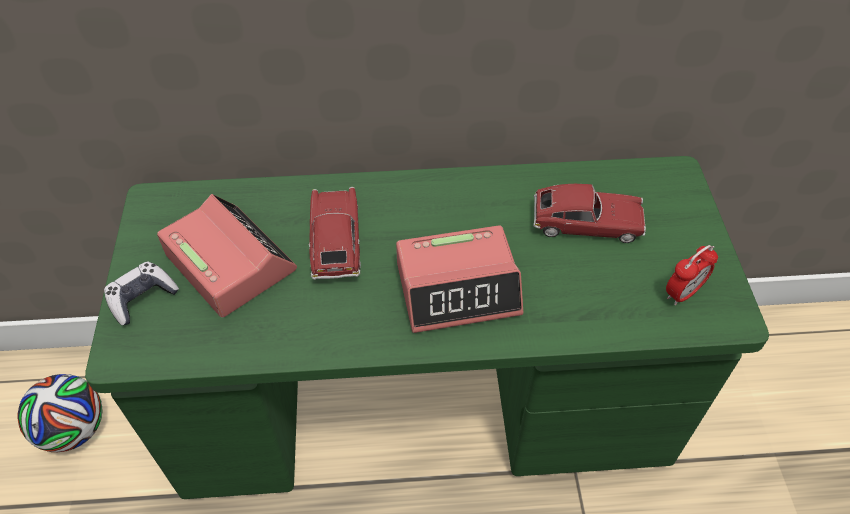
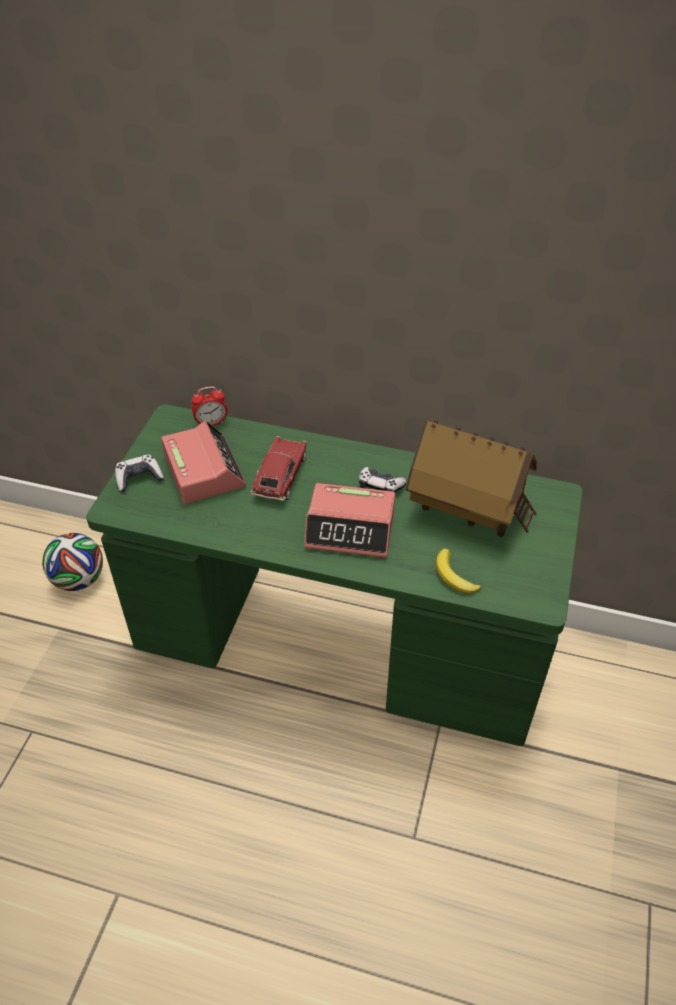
camera: 20 degrees right, 5 degrees down
toy car [533,184,646,243] -> toy house [405,420,537,537]
alarm clock [666,245,718,305] -> alarm clock moved to [191,386,227,426]
none -> game controller [359,467,406,492]
none -> banana [436,548,481,594]

